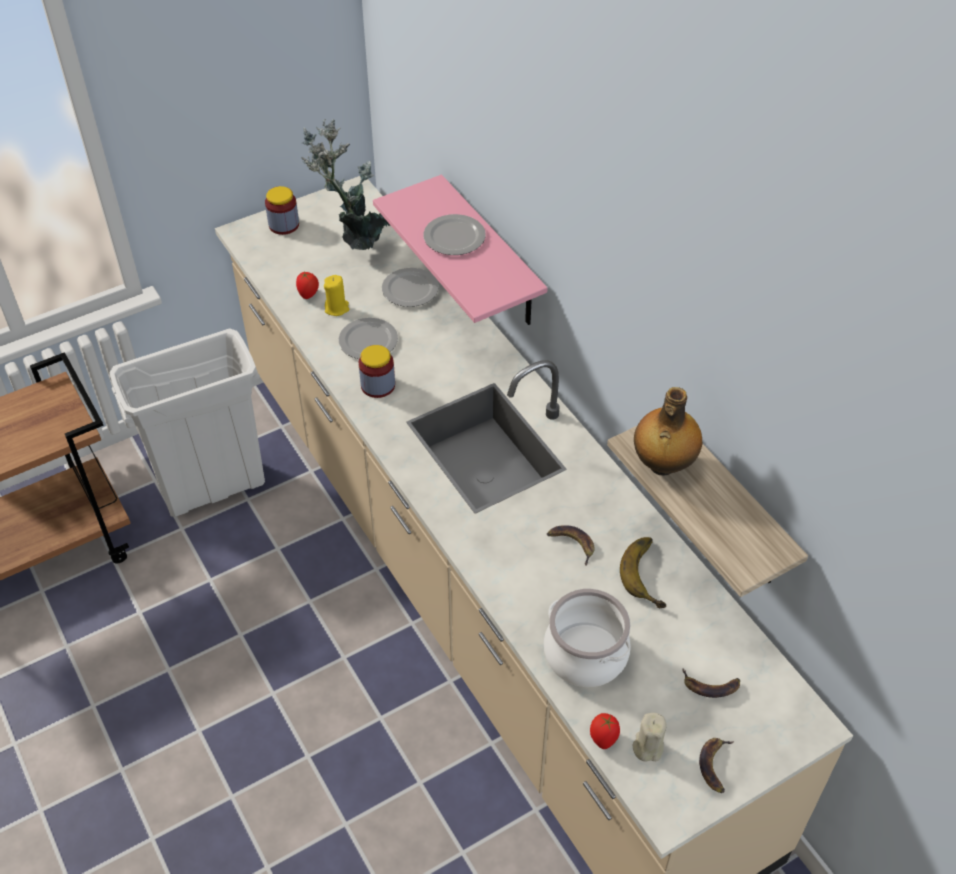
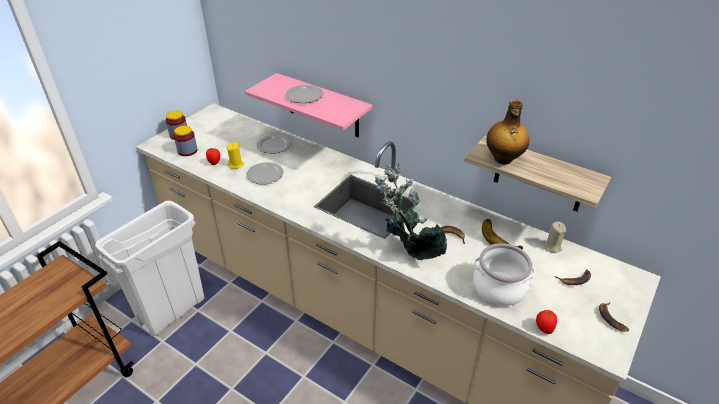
camera: 25 degrees left, 10 degrees down
potted plant [301,119,391,250] -> potted plant moved to [375,163,447,260]
jar [358,345,395,398] -> jar moved to [174,126,198,156]
beige candle [633,713,667,761] -> beige candle moved to [542,221,566,253]

